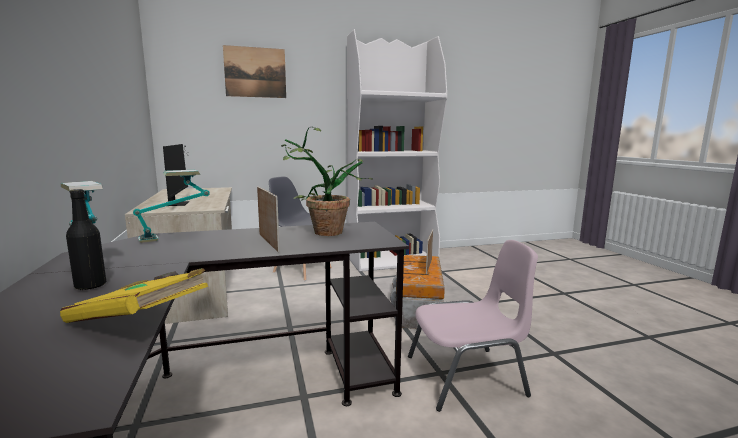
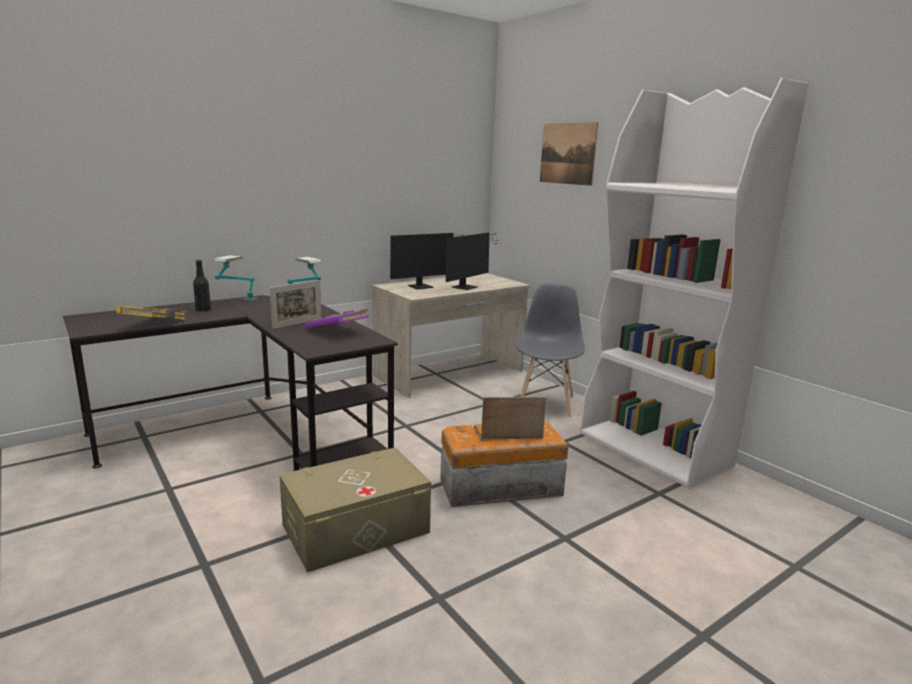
camera: 70 degrees right, 5 degrees up
potted plant [281,127,373,236] -> purple book [304,309,369,329]
pink chair [408,240,538,412] -> beige storage box [279,447,431,572]
none -> monitor [446,232,502,290]

